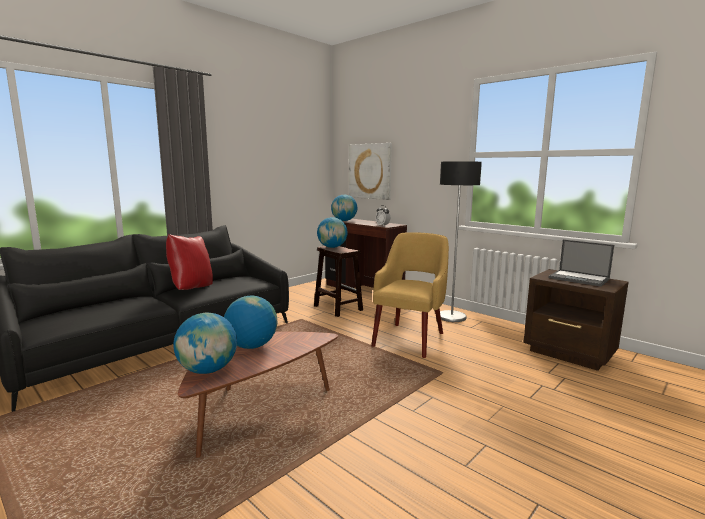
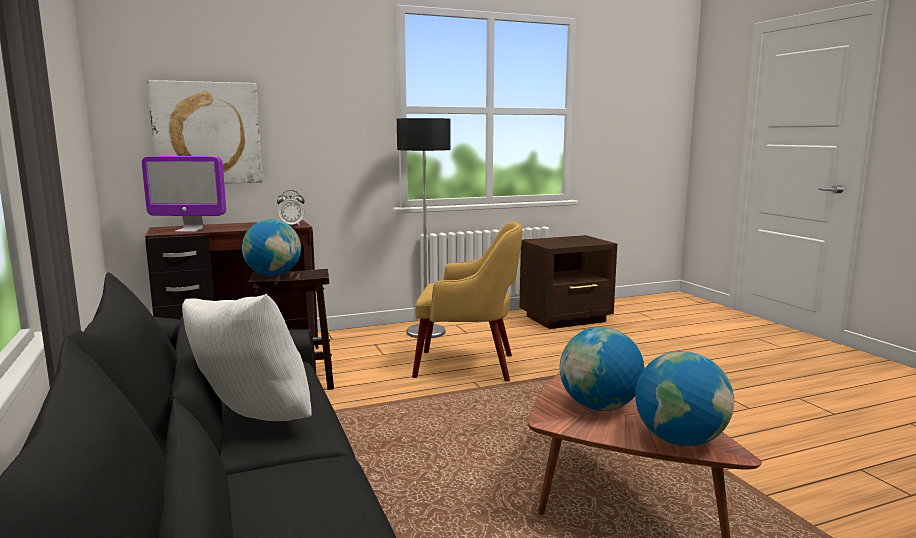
camera: 65 degrees left, 0 degrees up
red pillow [166,234,213,290] -> white pillow [182,294,312,421]
globe [331,195,357,221] -> monitor [142,156,226,232]
yellow armchair [371,232,449,358] -> yellow armchair turned 135 degrees clockwise [412,222,523,381]
laptop [549,240,614,287] -> none

